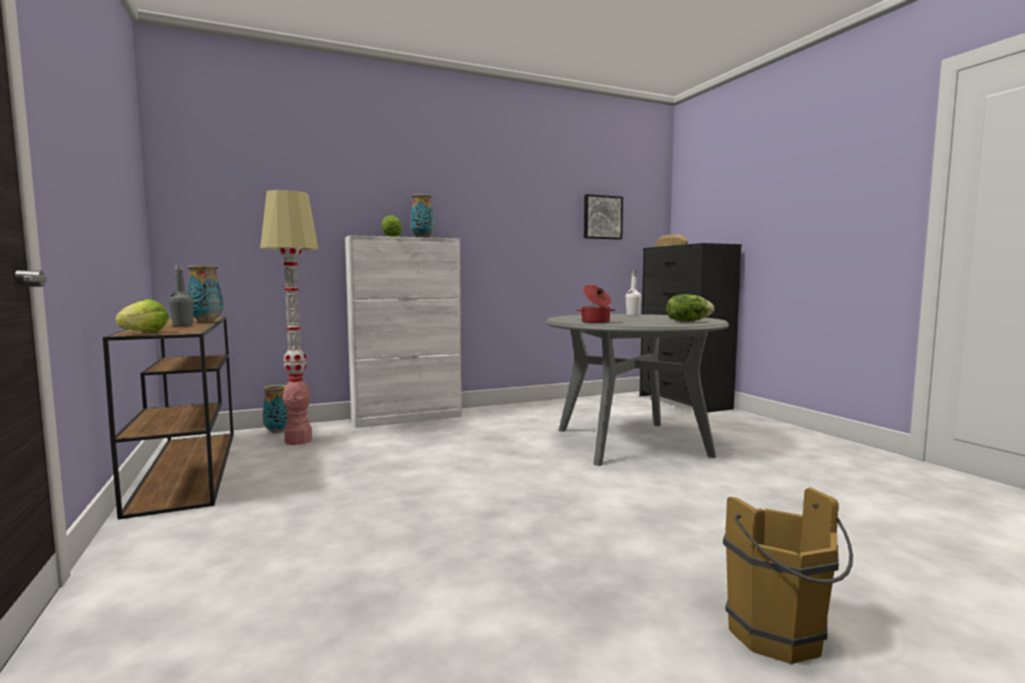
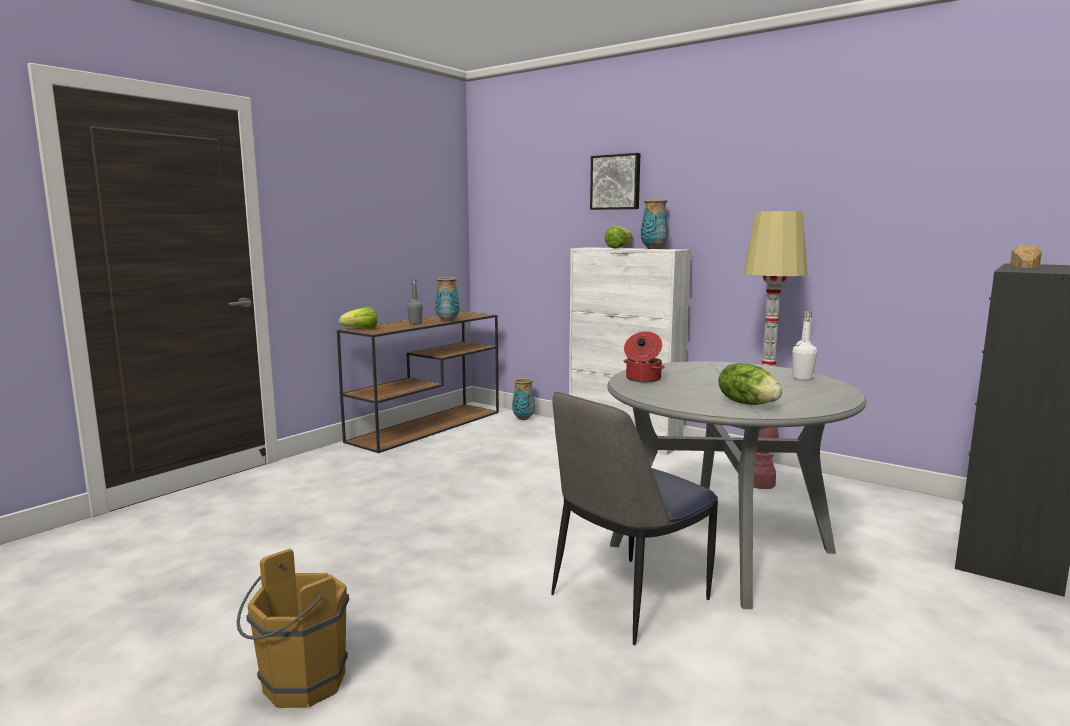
camera: 60 degrees right, 5 degrees up
floor lamp [260,190,318,445] -> floor lamp moved to [743,211,808,489]
picture [584,194,623,239] -> picture moved to [590,153,640,210]
none -> chair [551,392,718,645]

